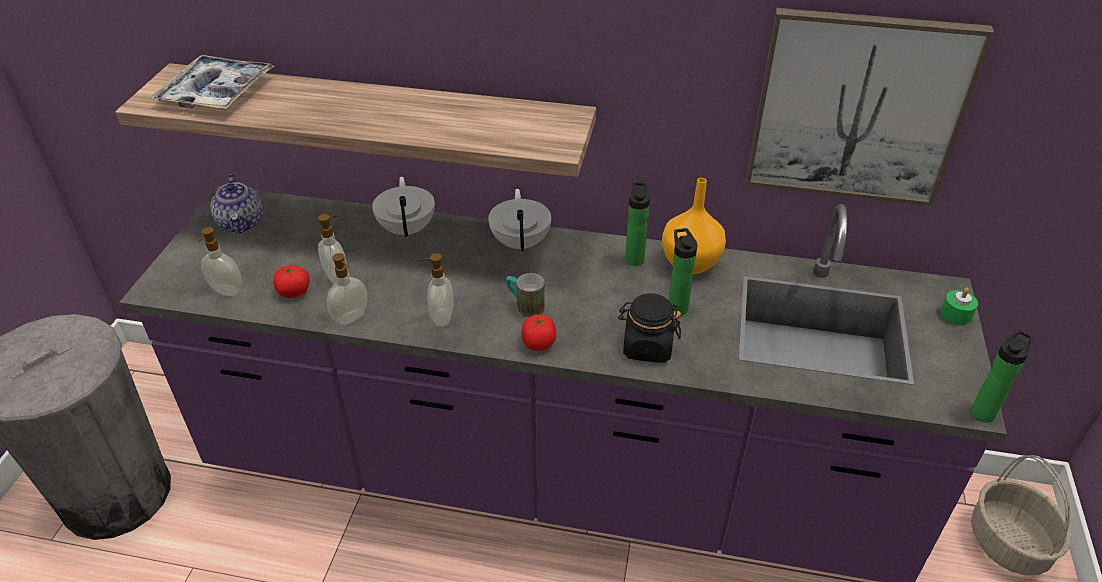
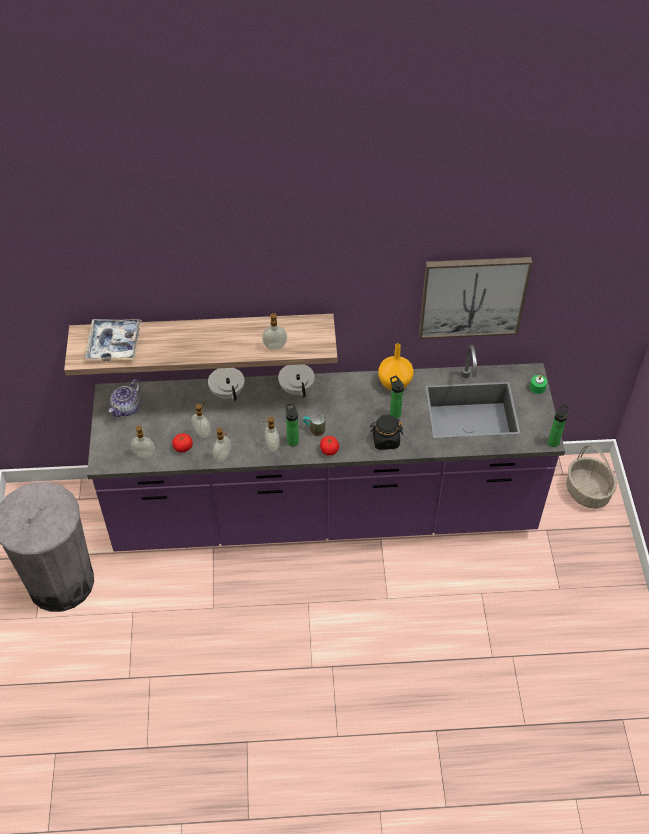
camera: 15 degrees left, 10 degrees up
teapot [210,174,263,234] -> teapot turned 60 degrees clockwise [109,379,141,417]
bottle [625,182,650,266] -> bottle moved to [286,403,299,447]
none -> soap dispenser [262,313,287,350]

